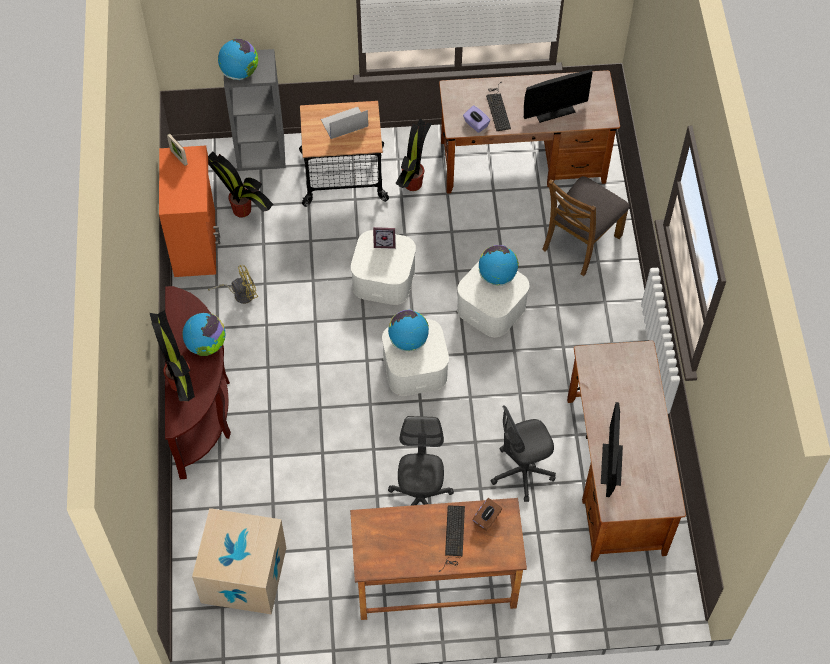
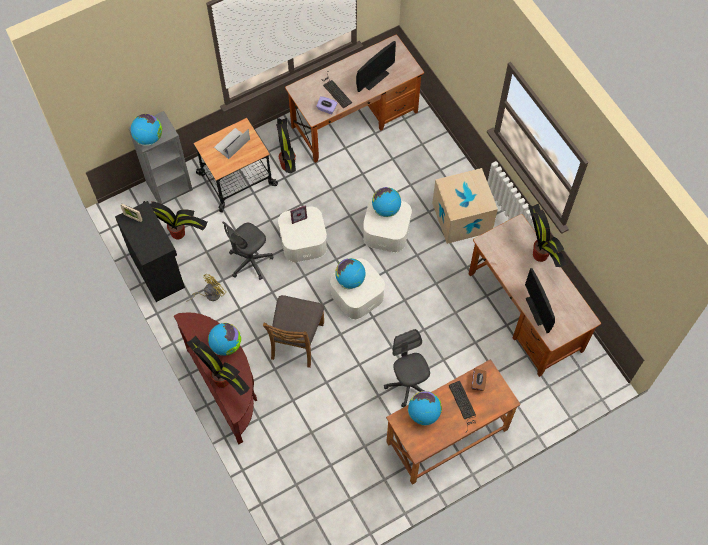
camera: 25 degrees left, 5 degrees up
orange cabinet [159,146,220,277] -> black cabinet [115,201,185,302]
cardboard box [192,508,286,615] -> cardboard box moved to [432,168,498,244]
grey office chair [491,405,556,502] -> grey office chair moved to [222,222,273,280]
brown chair [542,176,630,276] -> brown chair moved to [263,295,324,368]
none -> globe [408,391,442,426]
none -> potted plant [528,204,567,267]

